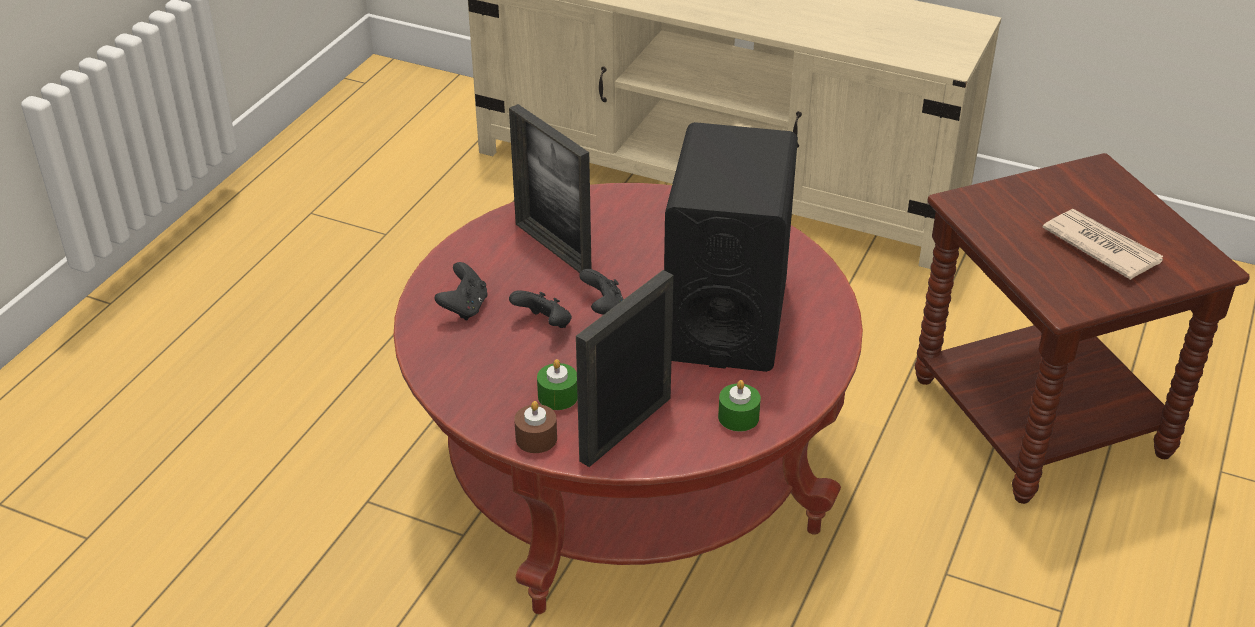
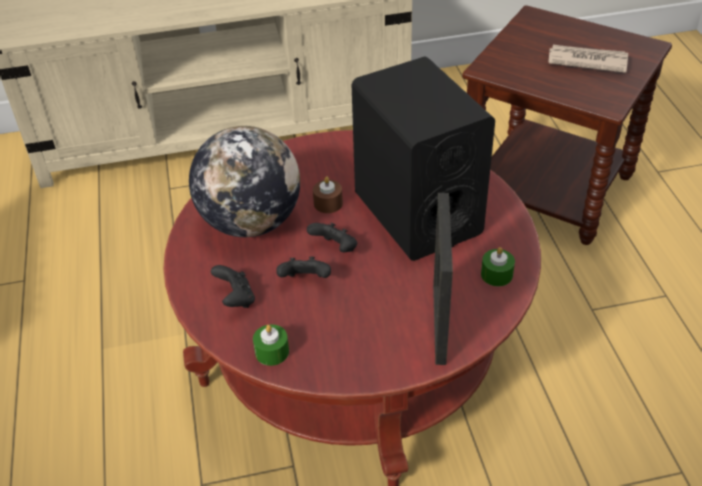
camera: 35 degrees left, 5 degrees up
picture frame [509,104,592,273] -> globe [189,126,300,237]
brown candle [514,401,557,453] -> brown candle moved to [313,176,343,213]
green candle [537,359,578,410] -> green candle moved to [253,324,289,366]

